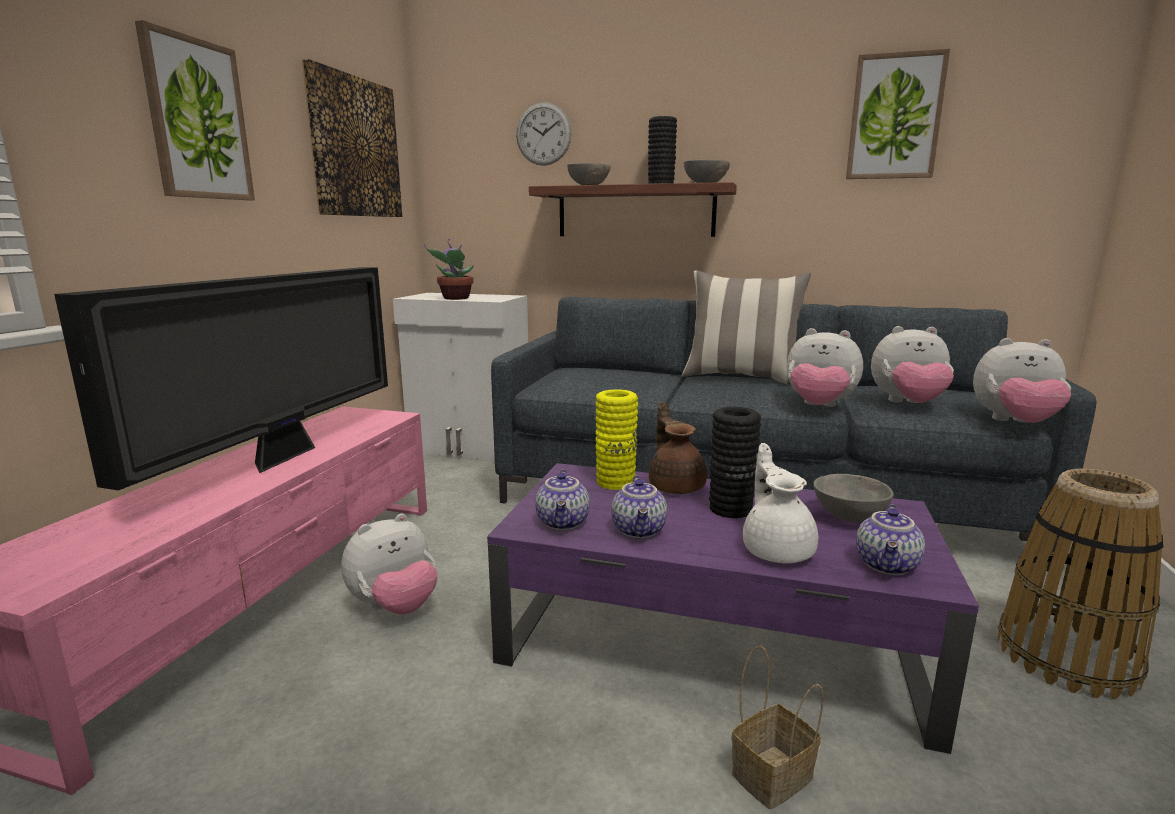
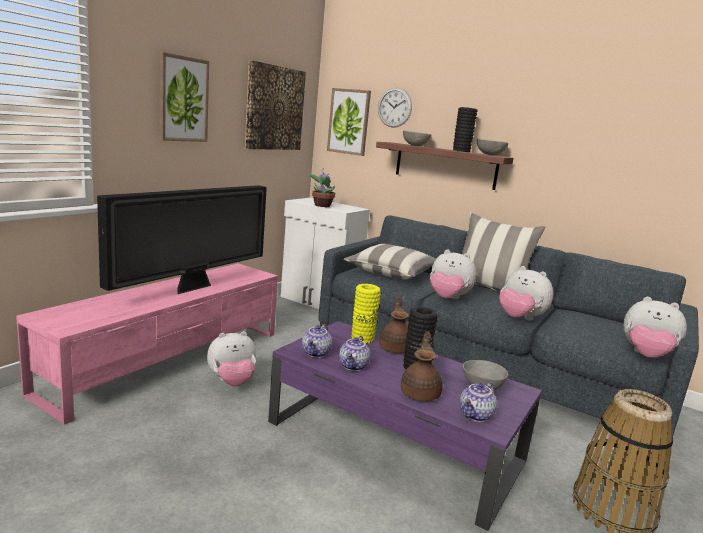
camera: 15 degrees right, 0 degrees up
basket [732,646,824,809] -> none
white teapot [743,443,818,563] -> brown teapot [401,331,443,401]
picture [846,49,950,179] -> picture moved to [327,88,371,156]
plush toy [871,326,954,403] -> plush toy moved to [430,249,477,299]
none -> pillow [344,244,436,280]

